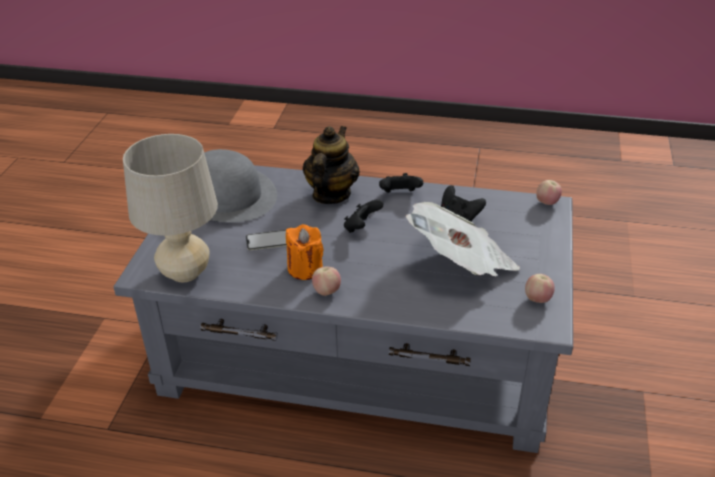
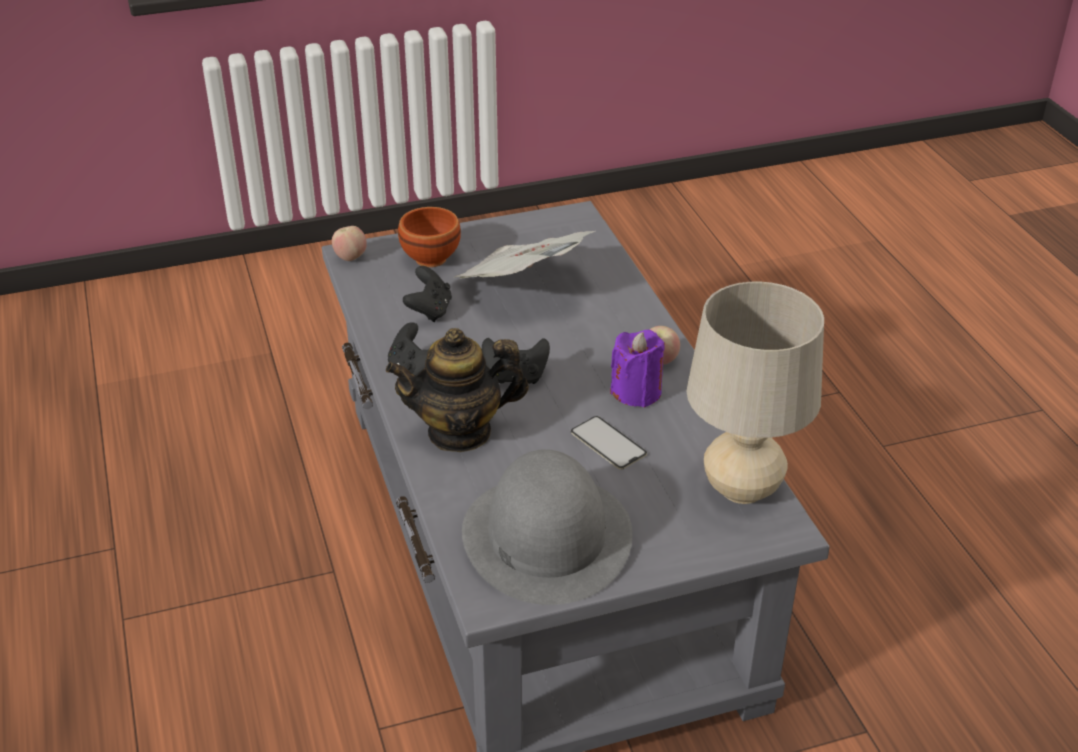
camera: 120 degrees left, 0 degrees up
orange candle [286,224,324,280] -> purple candle [610,330,665,407]
apple [525,274,555,303] -> none
none -> brown bowl [398,207,461,267]

